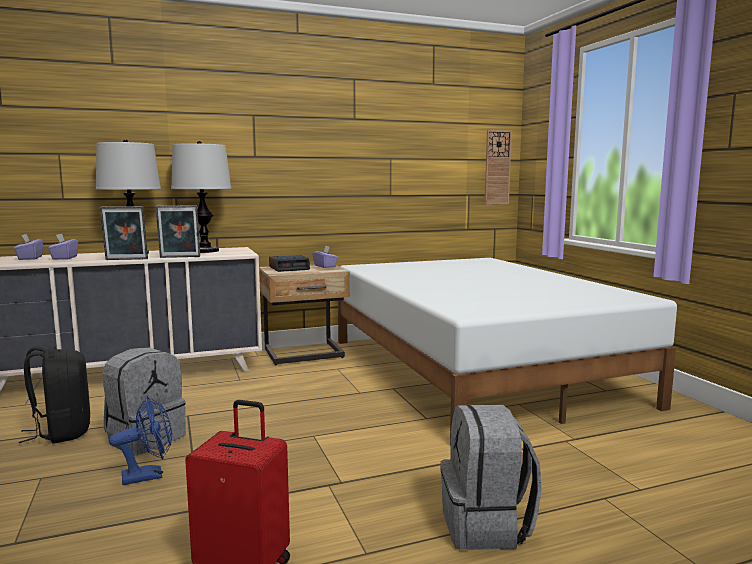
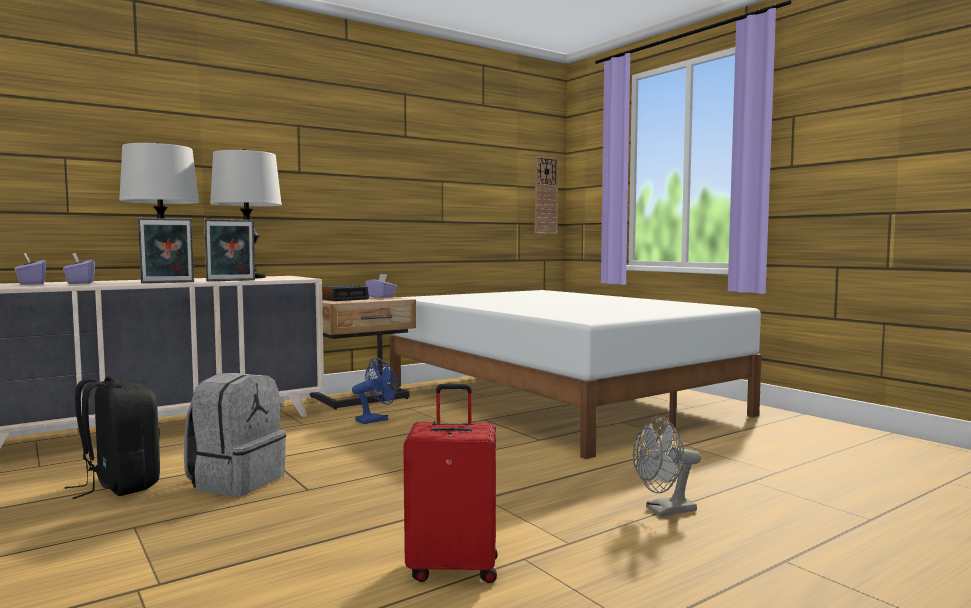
camera: 15 degrees left, 5 degrees down
blue fan [109,397,172,485] -> blue fan moved to [352,358,398,424]
grey backpack [440,405,542,550] -> grey fan [633,416,701,516]

